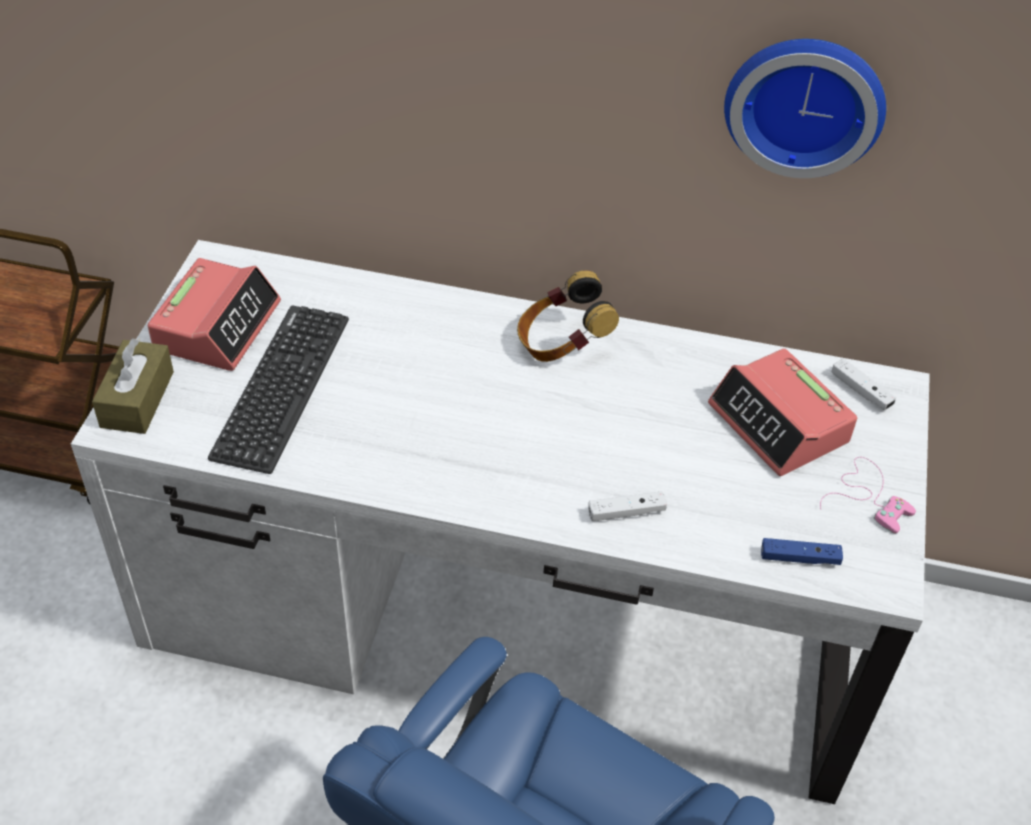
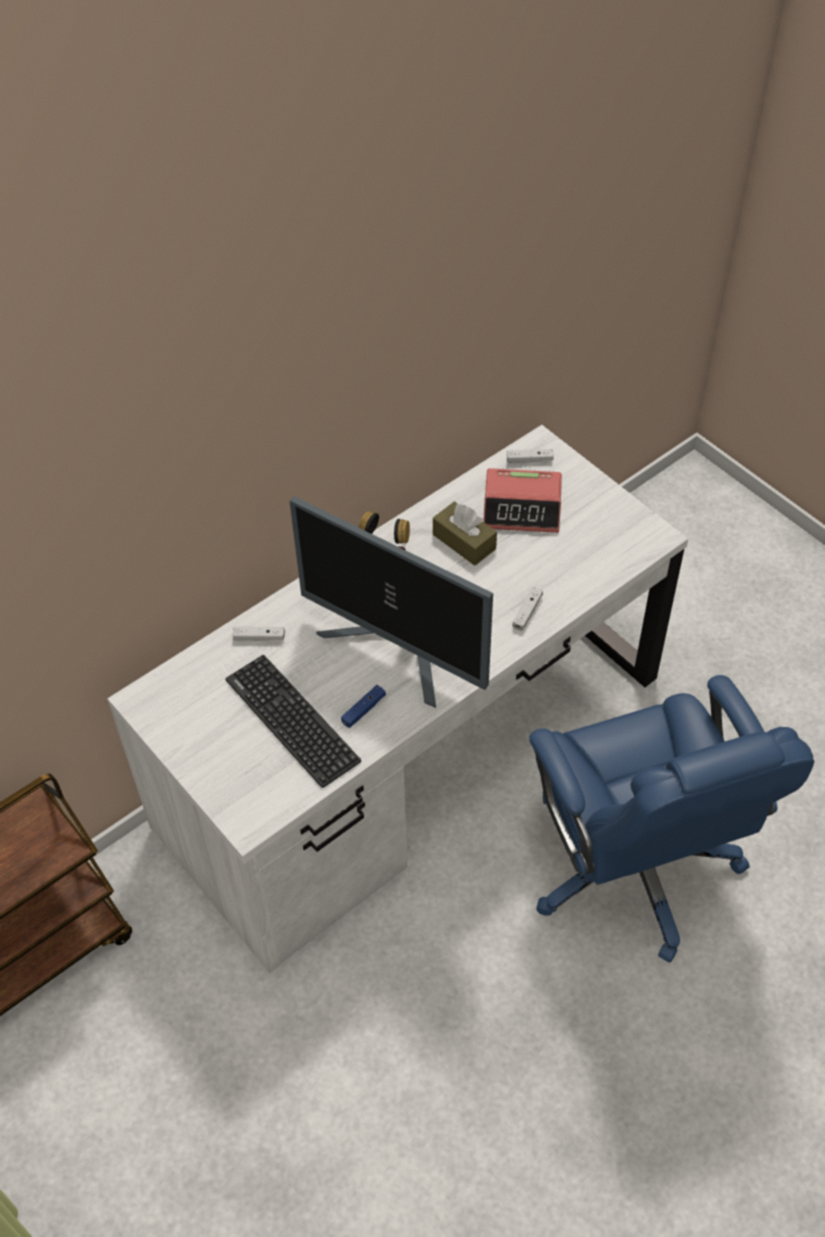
camera: 50 degrees left, 5 degrees up
brown tissue box [92,338,174,434] -> brown tissue box moved to [433,502,497,566]
alarm clock [147,258,281,371] -> none
wall clock [724,39,886,178] -> none
blue game controller [761,538,843,565] -> blue game controller moved to [341,685,386,728]
pink game controller [820,457,916,534] -> none
none -> white game controller [232,627,285,641]
none -> monitor [290,496,493,708]

